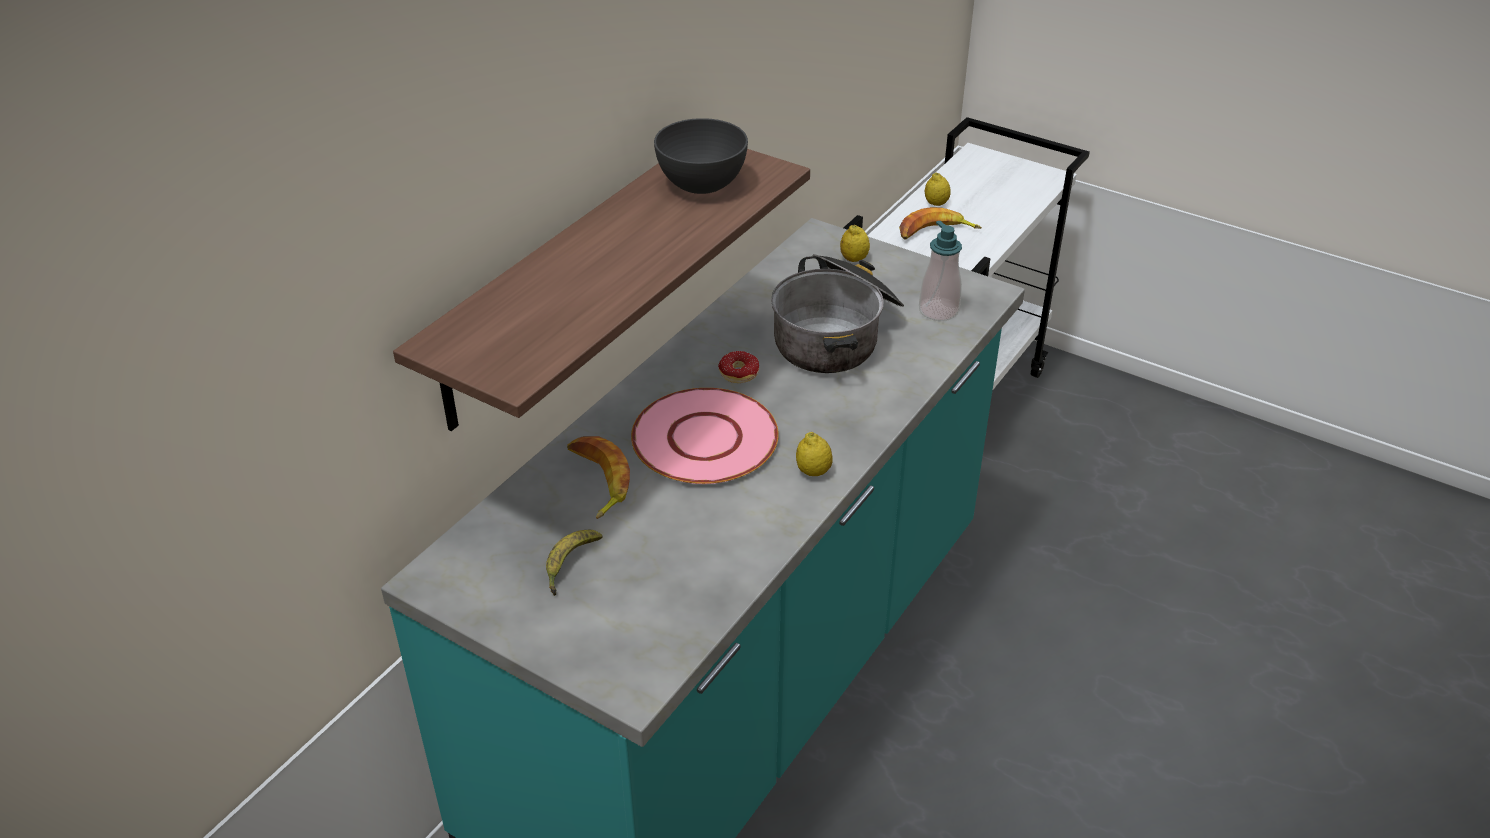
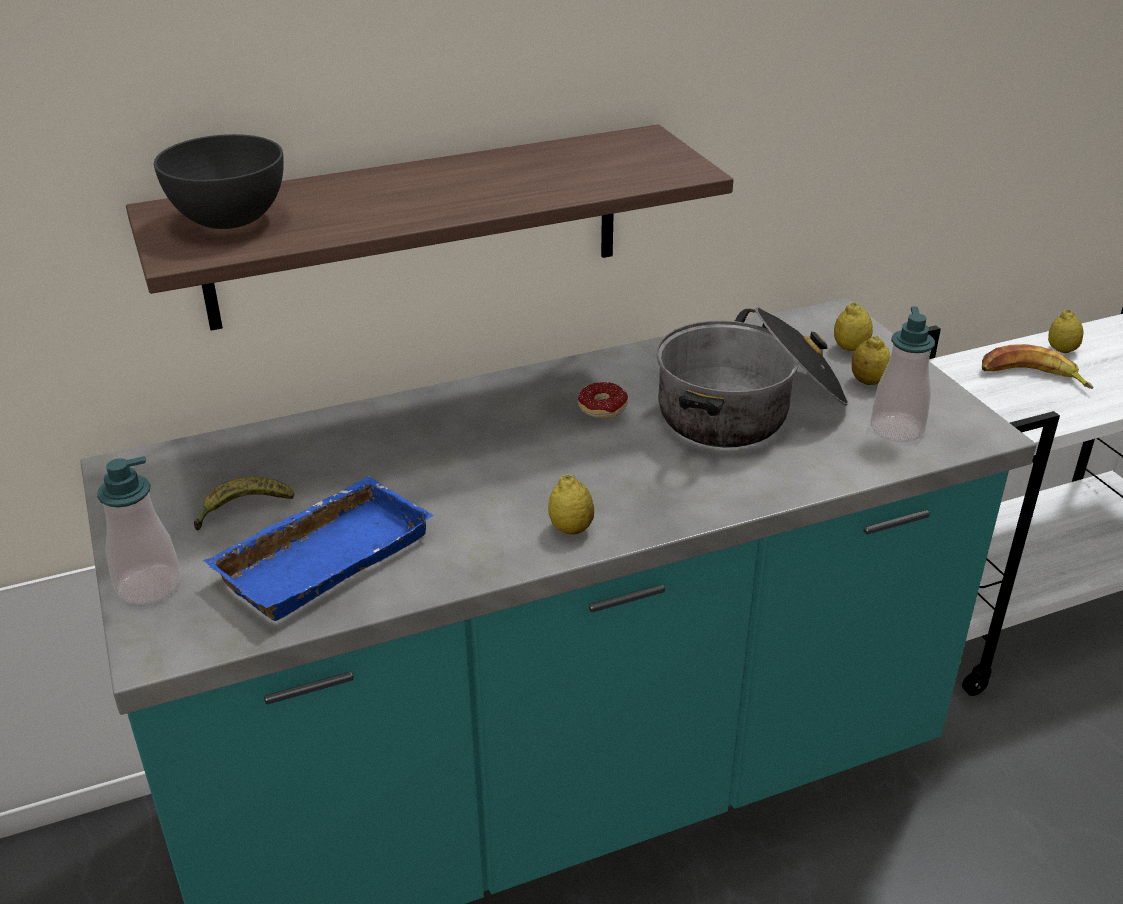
camera: 35 degrees right, 5 degrees down
banana [567,436,630,519] -> none
pink plate [631,388,779,484] -> none
grey bowl [654,118,748,194] -> grey bowl moved to [154,134,284,229]
none -> soap dispenser [97,456,181,605]
none -> blue tray [203,477,433,621]
none -> lemon [852,336,890,385]

